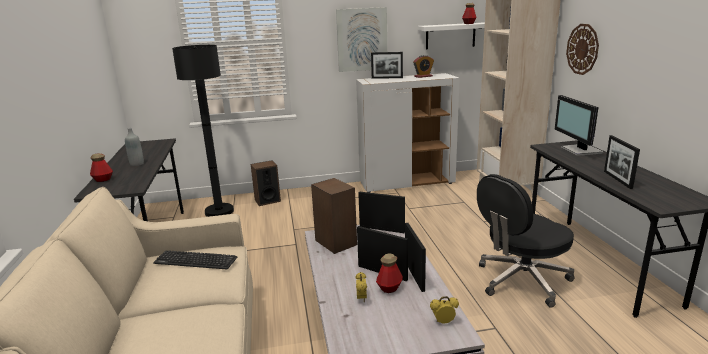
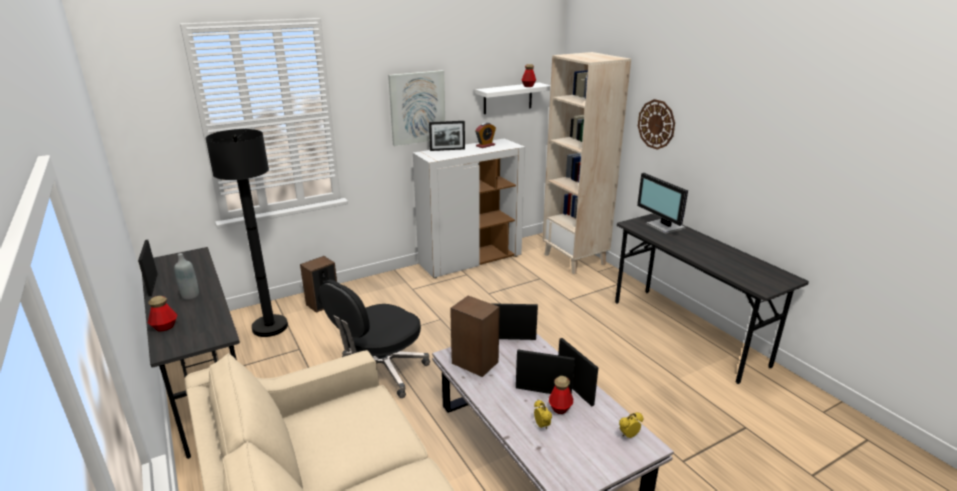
camera: 20 degrees left, 5 degrees up
keyboard [153,251,237,269] -> none
black office chair [477,174,575,308] -> black office chair moved to [319,279,430,398]
picture frame [604,135,640,189] -> picture frame moved to [138,240,157,297]

